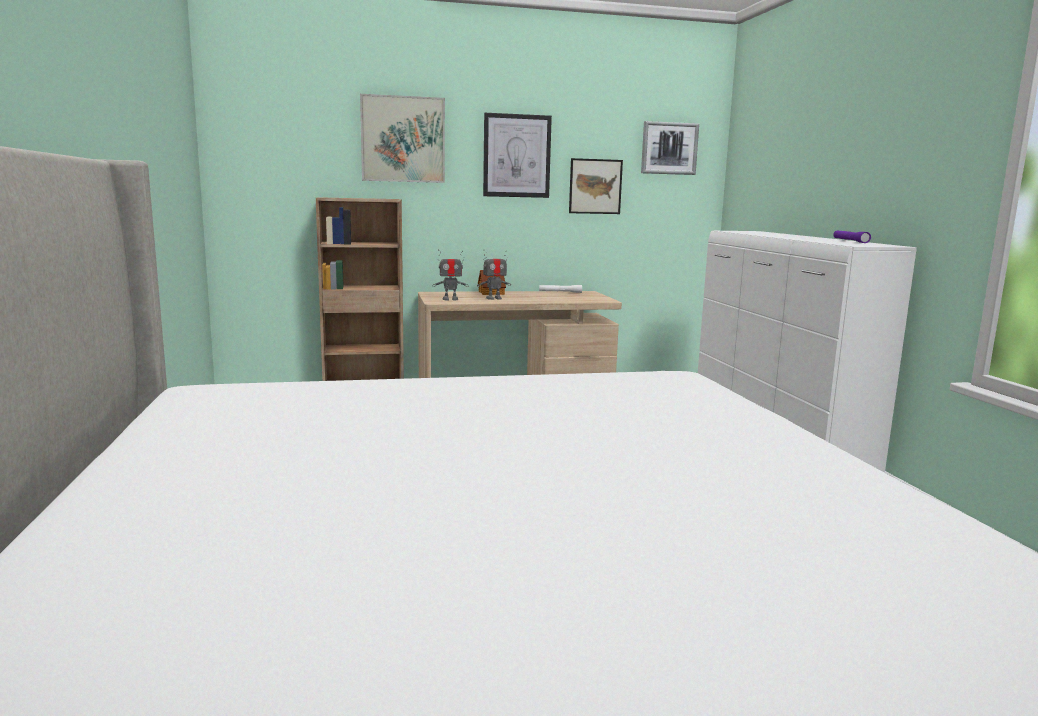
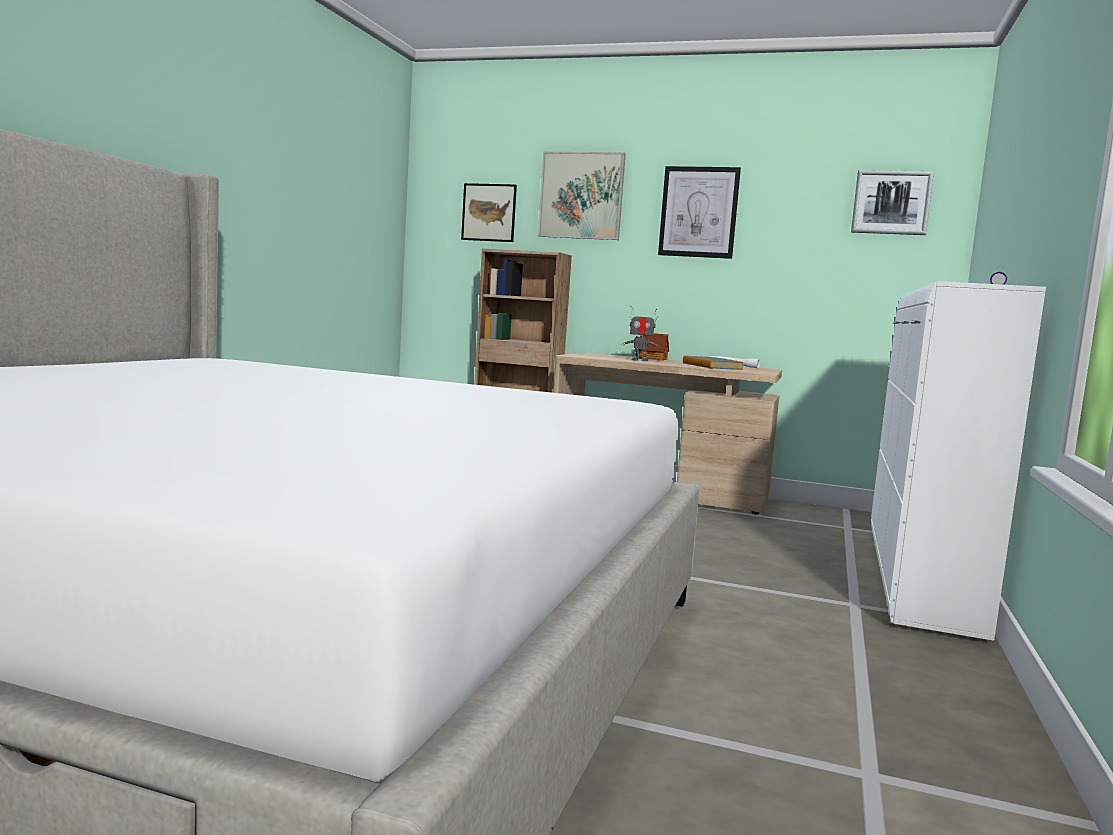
camera: 30 degrees right, 5 degrees down
toy robot [432,249,469,301] -> none
picture [569,158,623,214] -> picture moved to [461,183,517,242]
none -> book [683,355,743,370]

